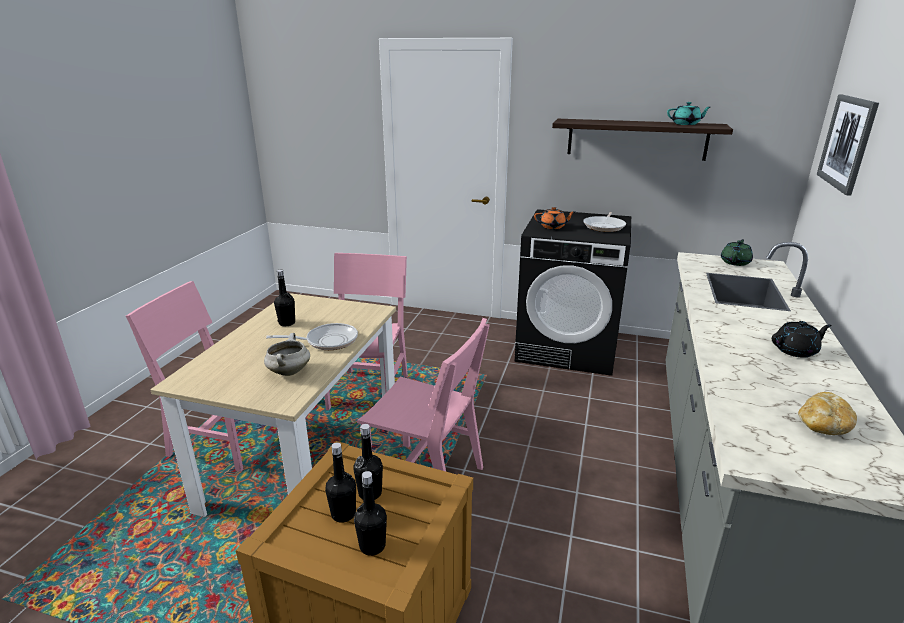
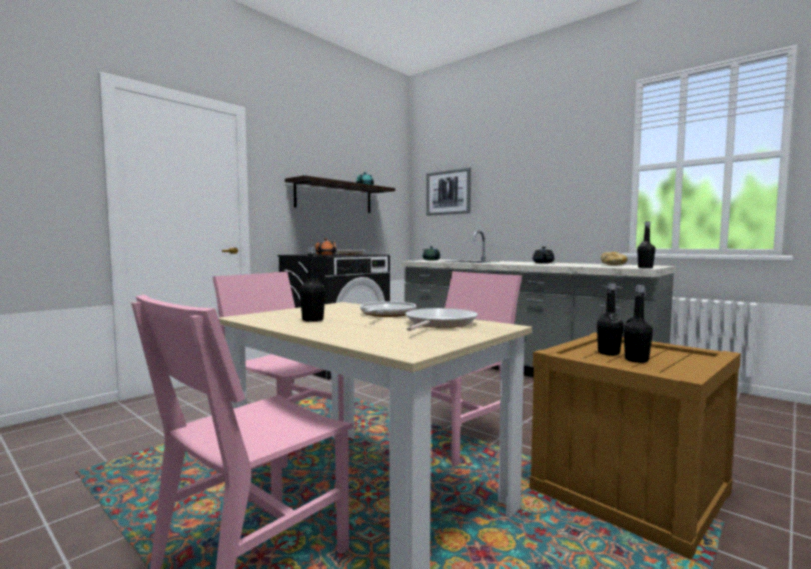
camera: 65 degrees left, 20 degrees down
white cooking pot [264,333,310,376] -> frying pan [405,308,478,331]
black bottle [354,471,387,556] -> black bottle moved to [637,222,656,269]

